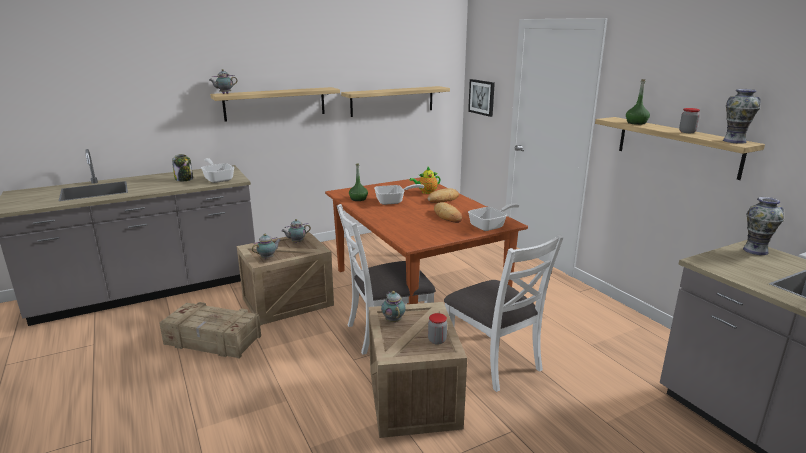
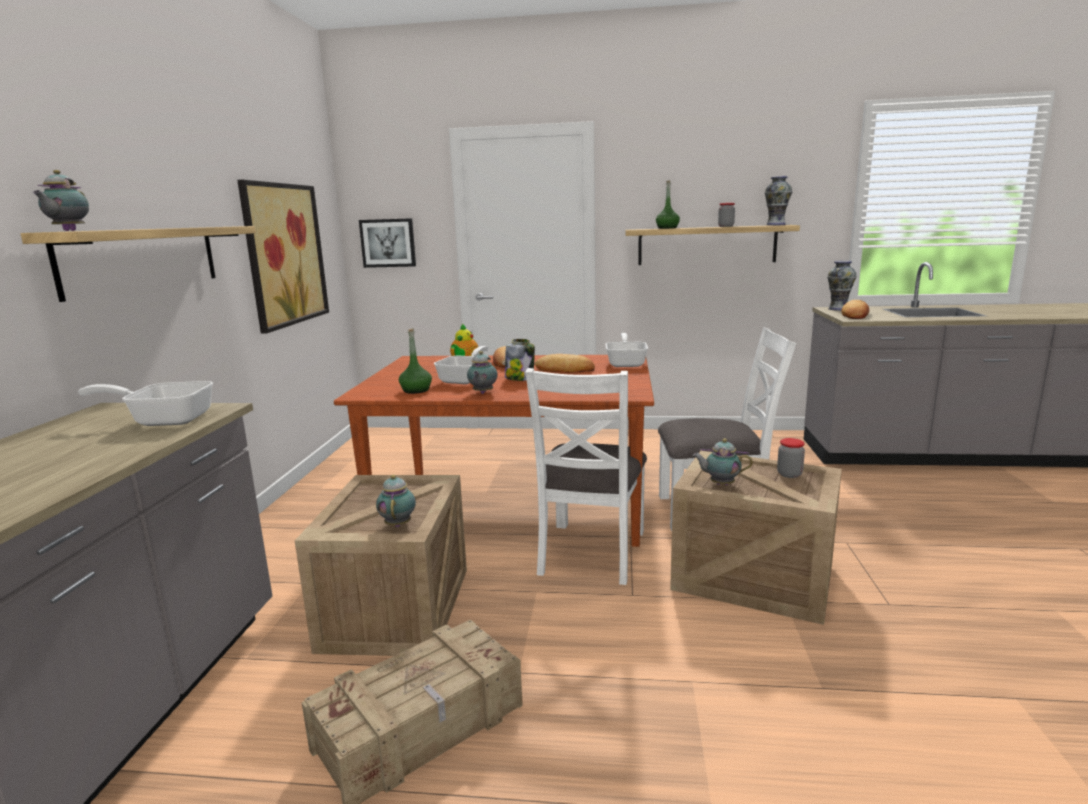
camera: 55 degrees left, 5 degrees down
jar [172,154,193,181] -> jar moved to [505,339,535,381]
teapot [281,219,311,243] -> teapot moved to [467,351,498,394]
shelf [341,86,450,117] -> picture [237,180,329,334]
none -> bread [841,300,869,319]

